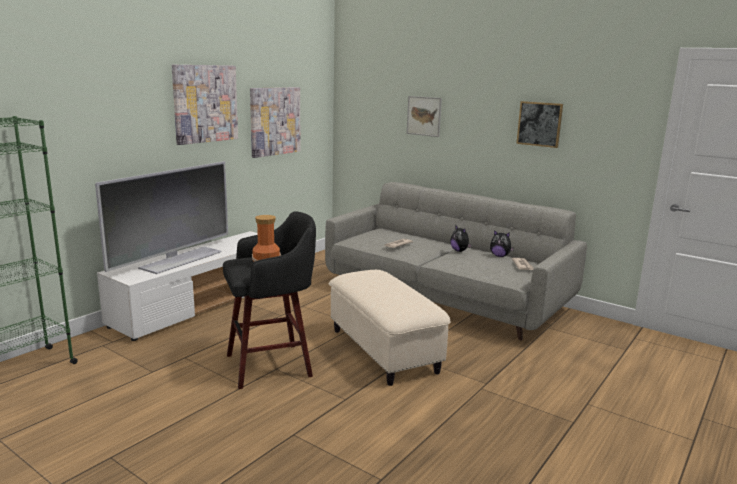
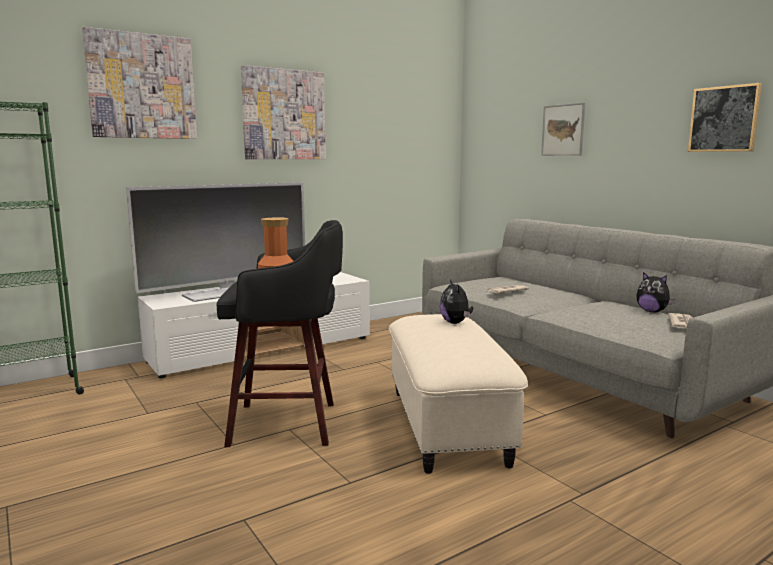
camera: 20 degrees right, 5 degrees down
picture [250,87,301,158] -> picture moved to [82,27,197,139]
plush toy [450,225,472,252] -> plush toy moved to [440,279,473,324]

